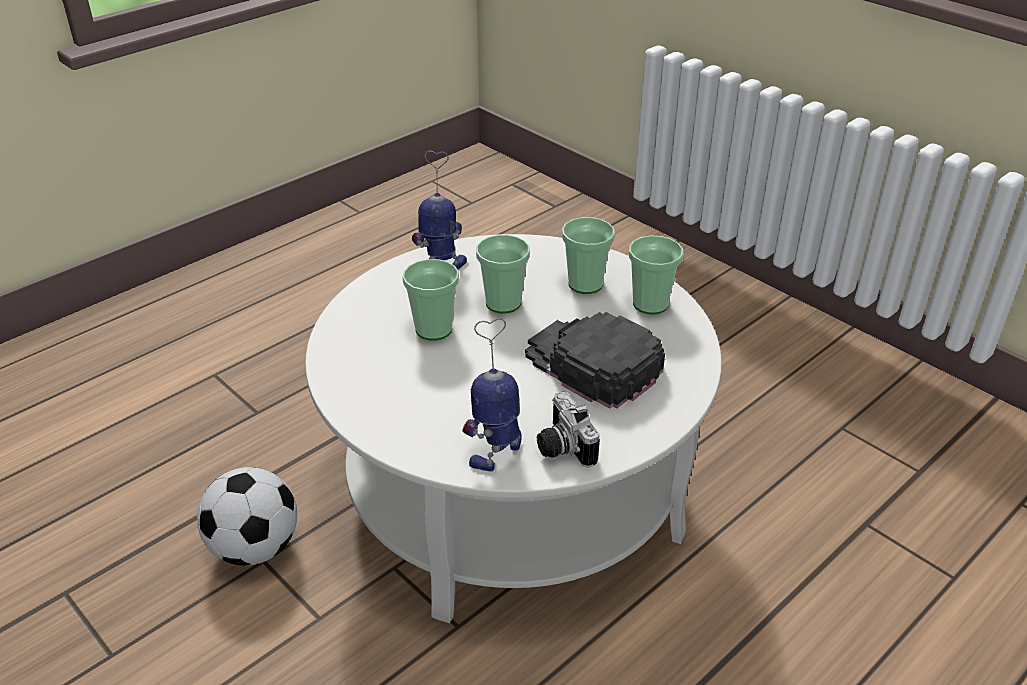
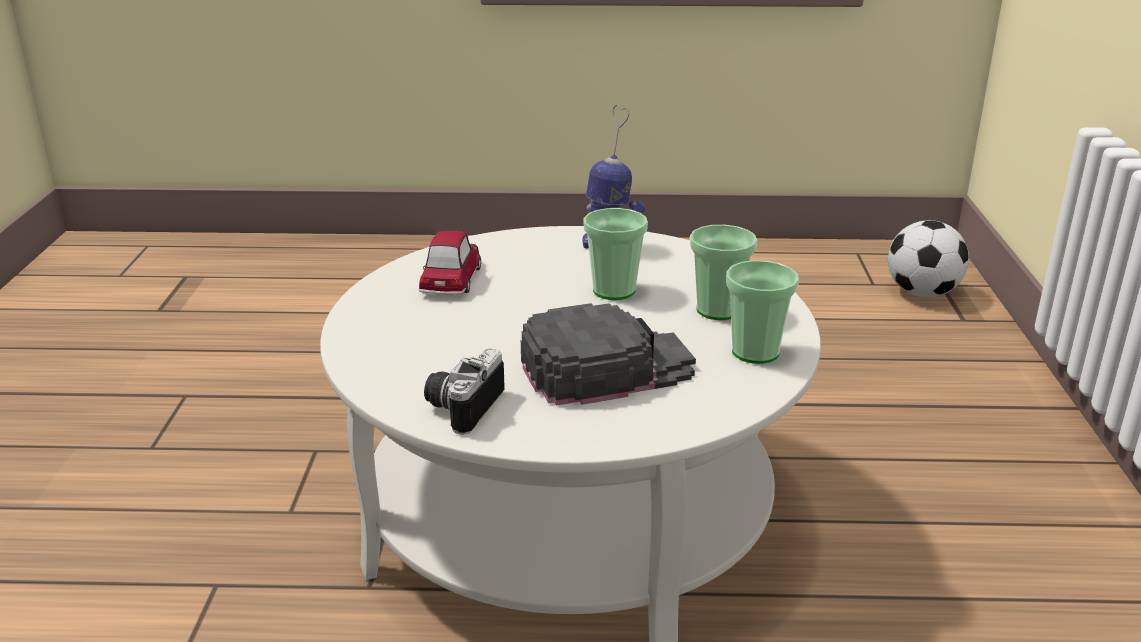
camera: 45 degrees right, 10 degrees down
football [197,467,297,566] -> football moved to [888,220,969,298]
cup [402,259,459,341] -> none
toy robot [462,318,522,472] -> none
black cap [525,312,665,409] -> black cap turned 75 degrees clockwise [521,303,696,406]
none -> toy car [419,231,481,294]

